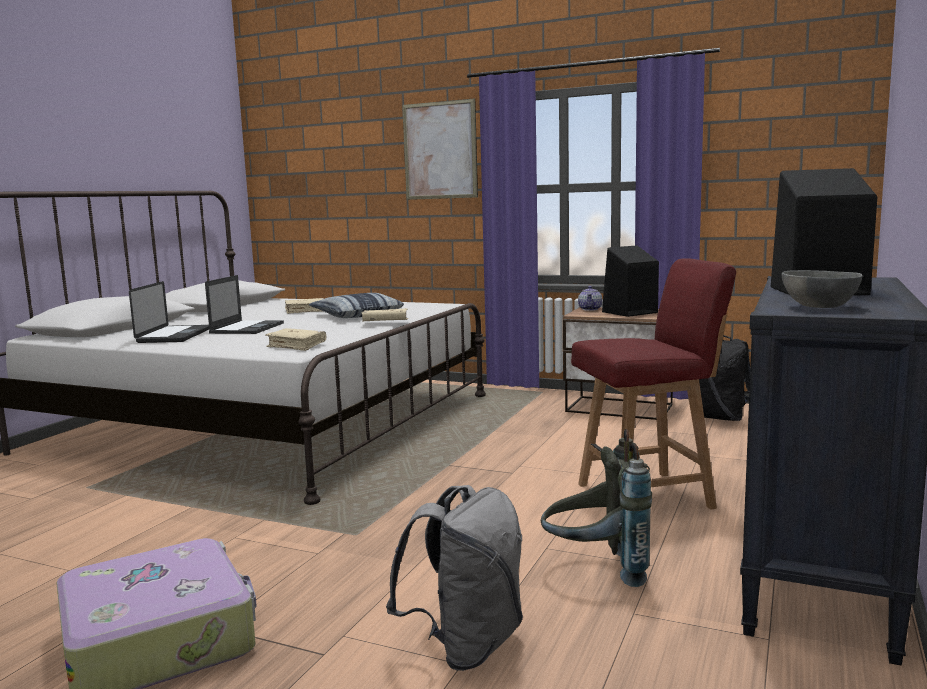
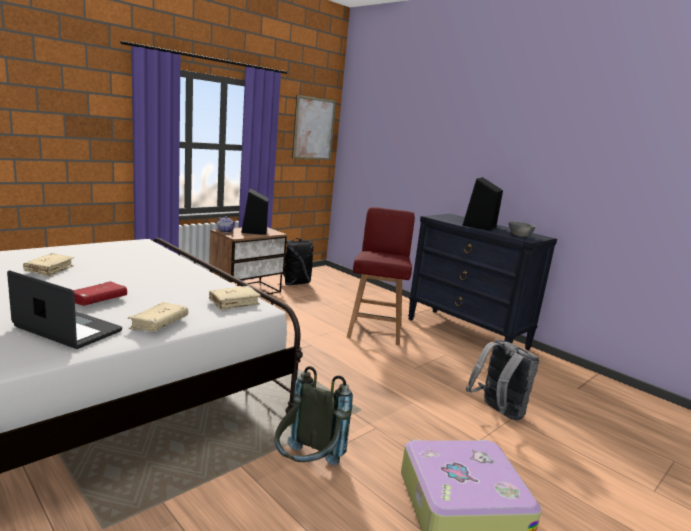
camera: 70 degrees left, 5 degrees up
laptop [205,275,284,334] -> red book [73,281,127,306]
pillow [309,293,404,318] -> none
beige book [362,308,408,321] -> beige book moved to [128,302,188,332]
picture [402,98,478,200] -> picture moved to [292,95,336,160]
grey backpack [540,429,652,587] -> grey backpack moved to [275,366,353,465]

